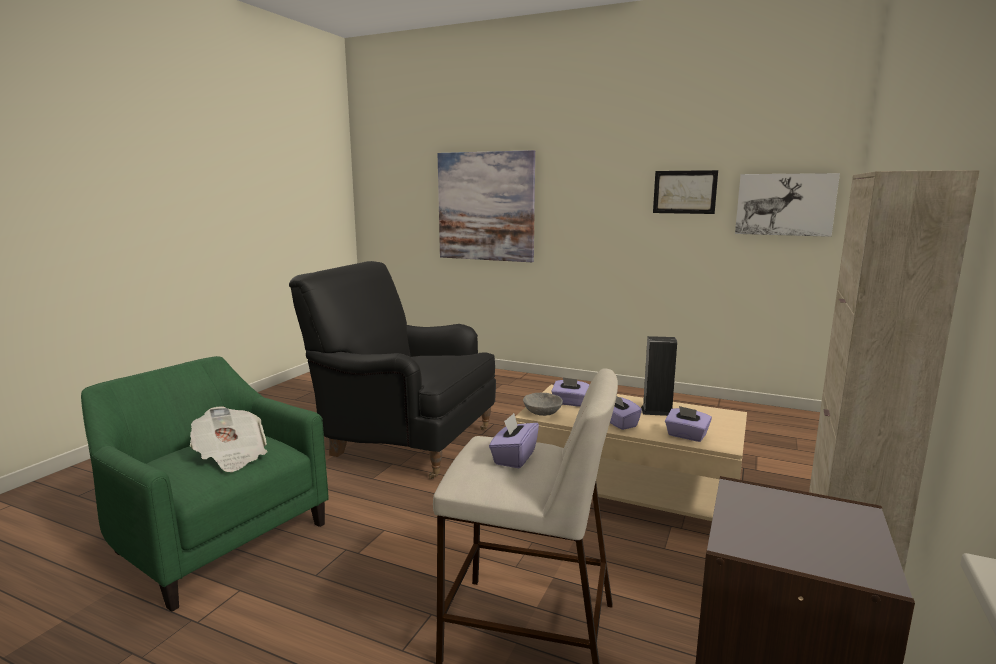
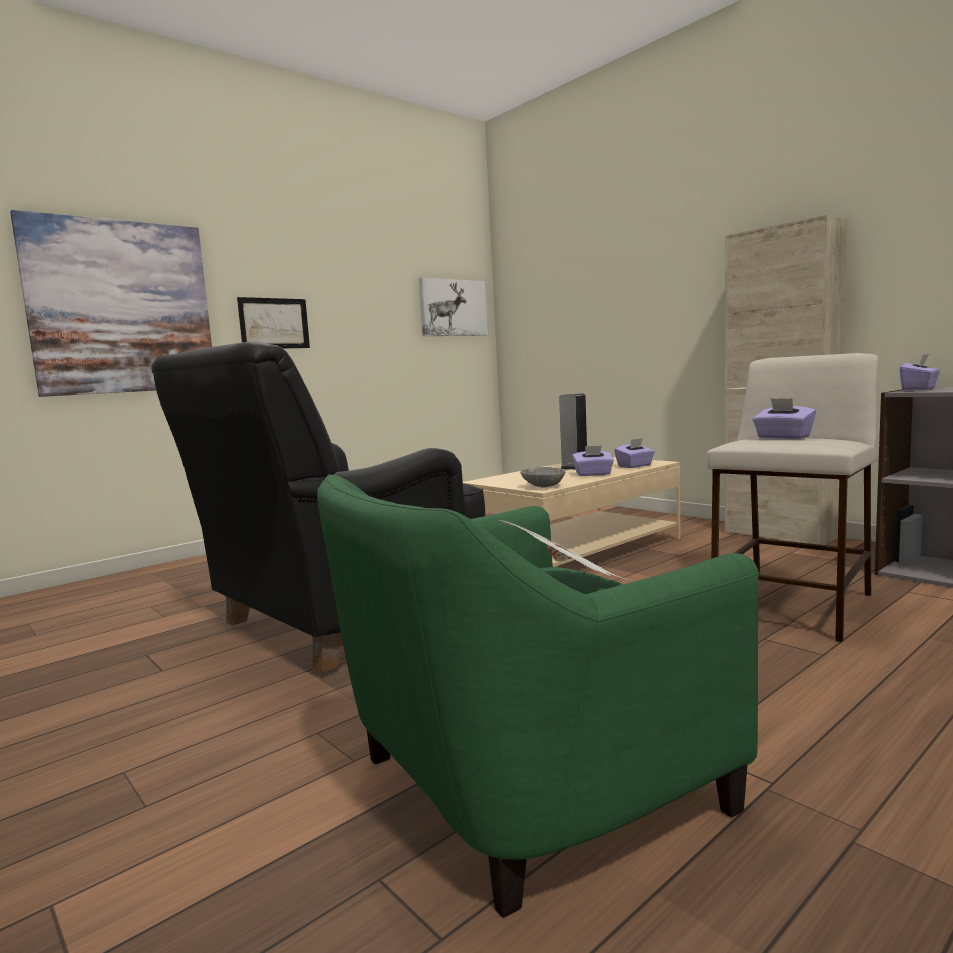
camera: 65 degrees left, 5 degrees down
purple tissue box [551,378,590,407] -> purple tissue box moved to [899,354,940,391]
picture [653,170,718,214] -> picture moved to [237,297,310,349]

